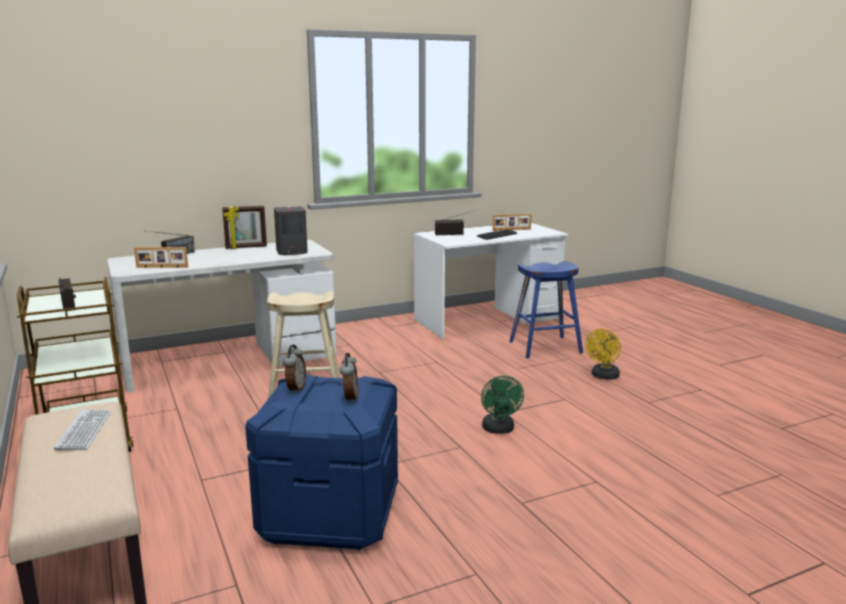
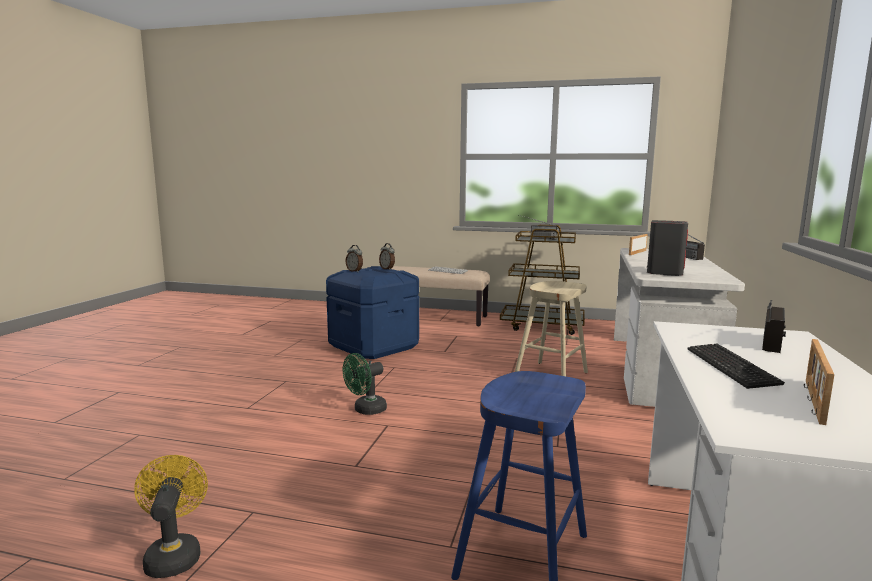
camera: 130 degrees right, 5 degrees down
picture frame [222,206,267,249] -> none
green fan [481,376,524,434] -> green fan turned 75 degrees counterclockwise [343,353,387,415]
yellow fan [585,329,621,380] -> yellow fan moved to [134,455,208,578]

